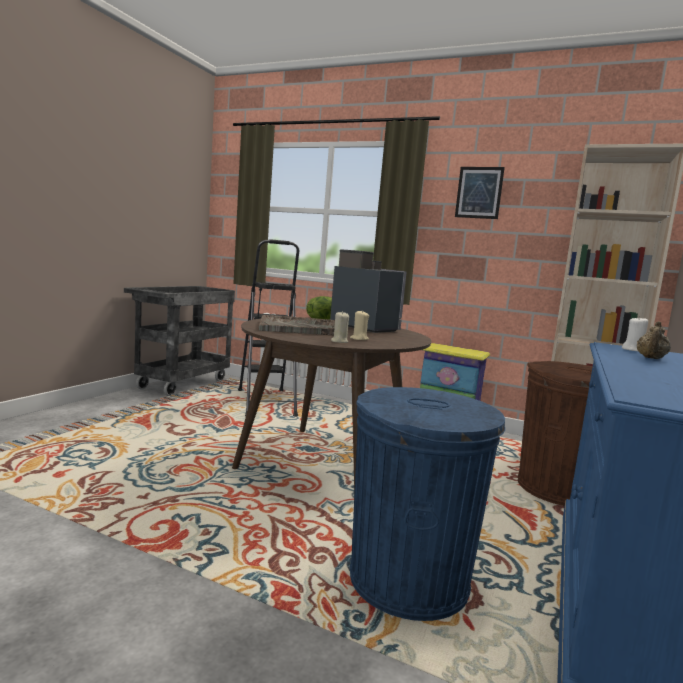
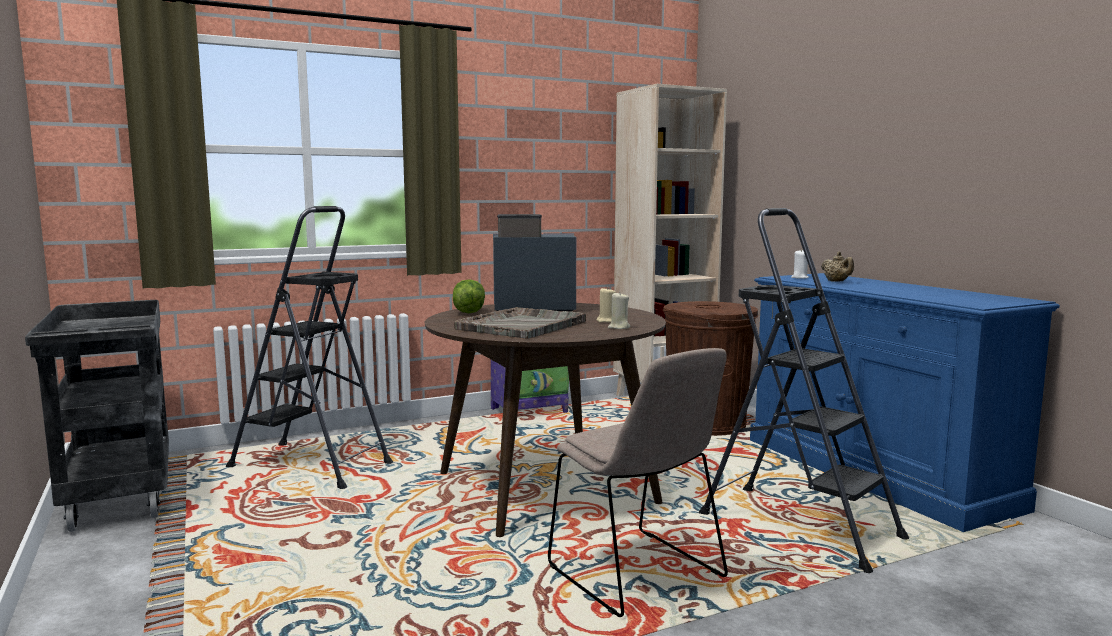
camera: 50 degrees left, 0 degrees up
blue trash can [350,387,505,621] -> step ladder [699,208,909,573]
picture [455,167,505,219] -> none
none -> beige chair [548,348,728,617]

